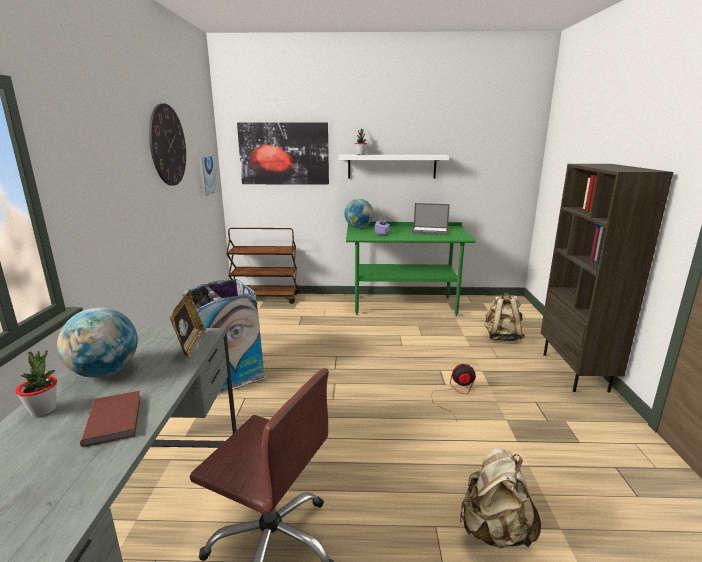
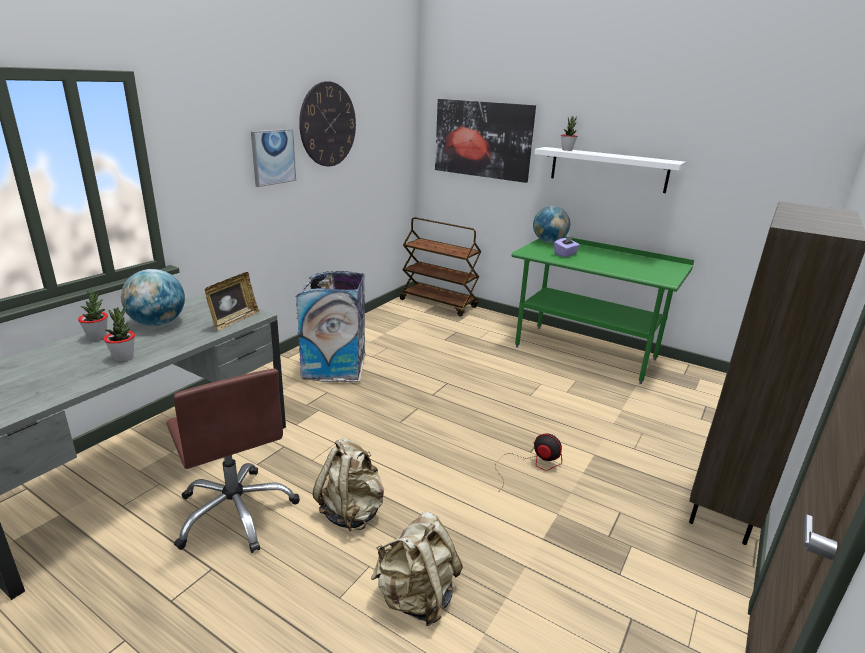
camera: 30 degrees right, 5 degrees up
brown book [80,391,141,447] -> potted plant [104,305,135,362]
picture [199,155,218,196] -> picture moved to [251,129,296,187]
laptop [411,203,450,235] -> none
beige backpack [485,293,525,341] -> beige backpack moved to [313,438,384,531]

